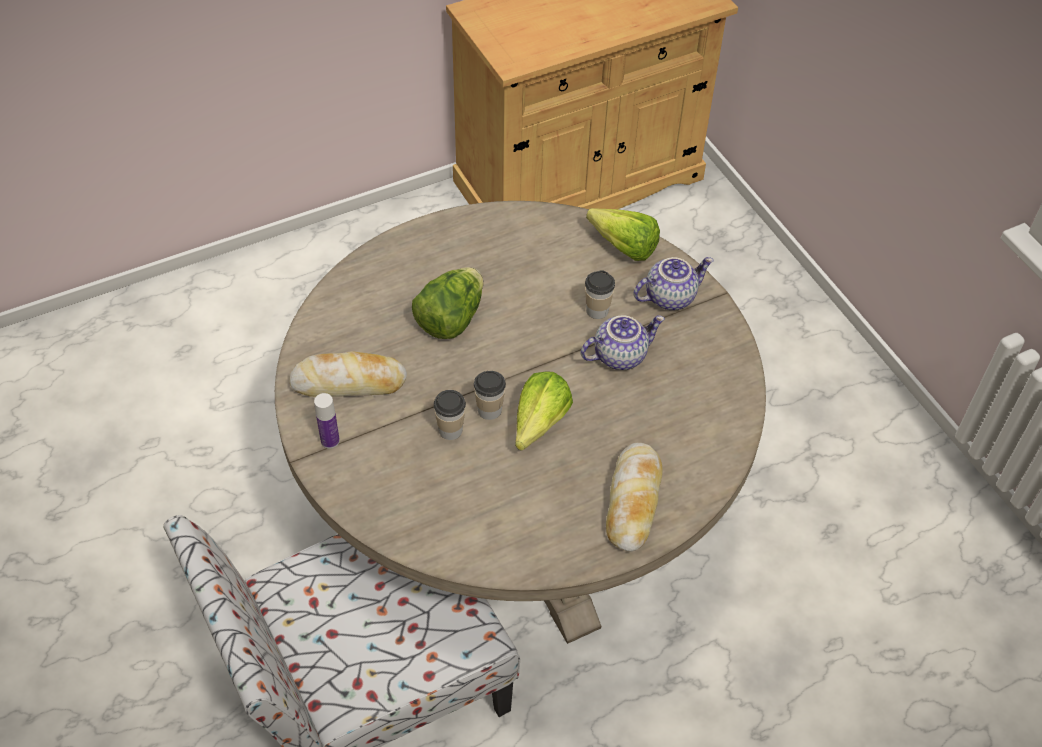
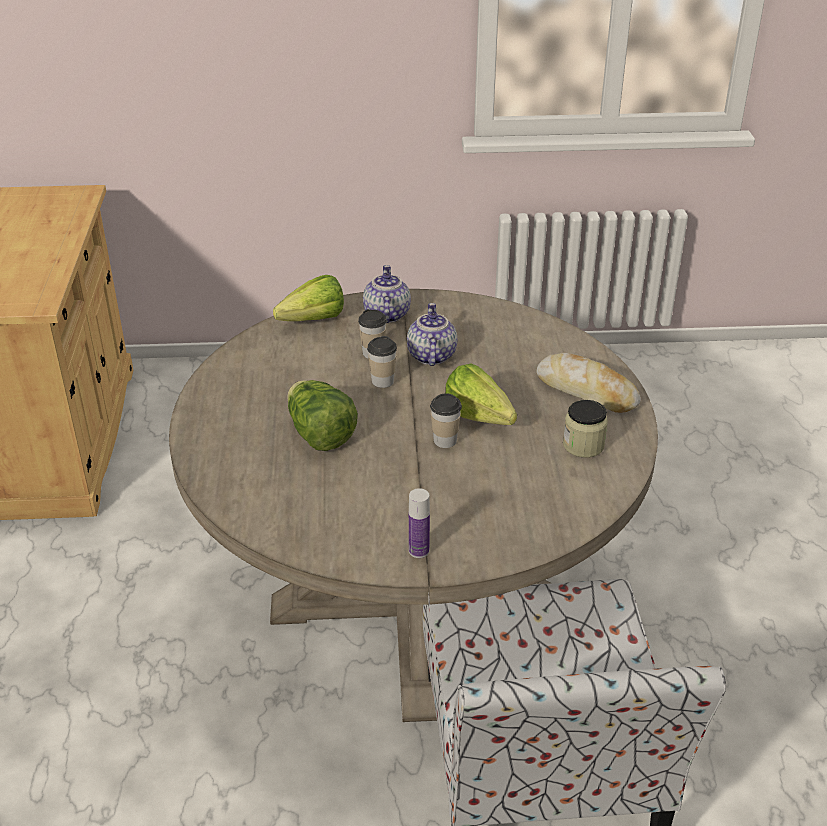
camera: 65 degrees left, 15 degrees down
bread [289,351,407,397] -> none
cup [433,390,466,440] -> cup moved to [367,336,397,388]
none -> jar [563,400,608,458]

